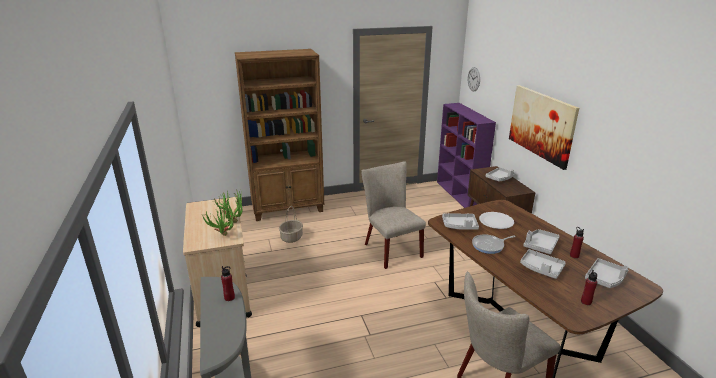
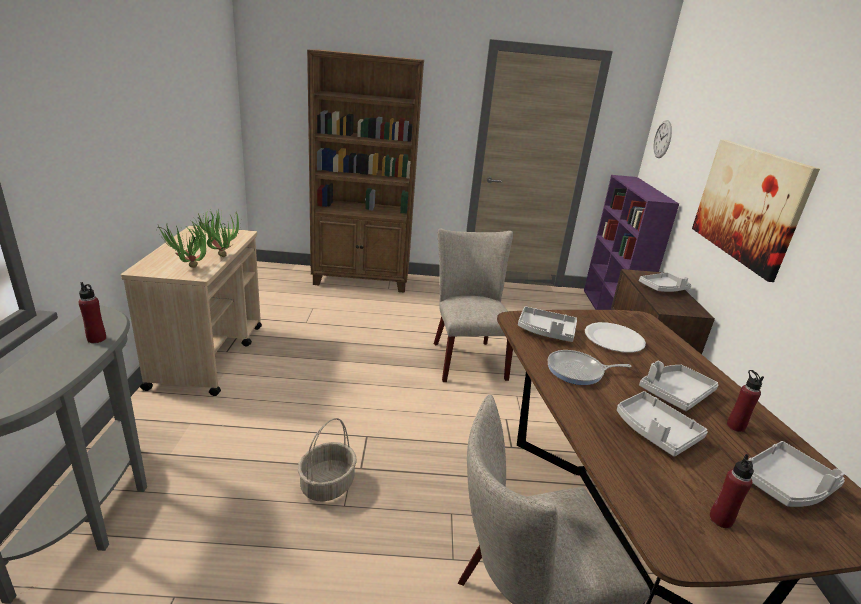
camera: 15 degrees right, 0 degrees up
basket [279,206,303,243] -> basket moved to [298,418,357,502]

